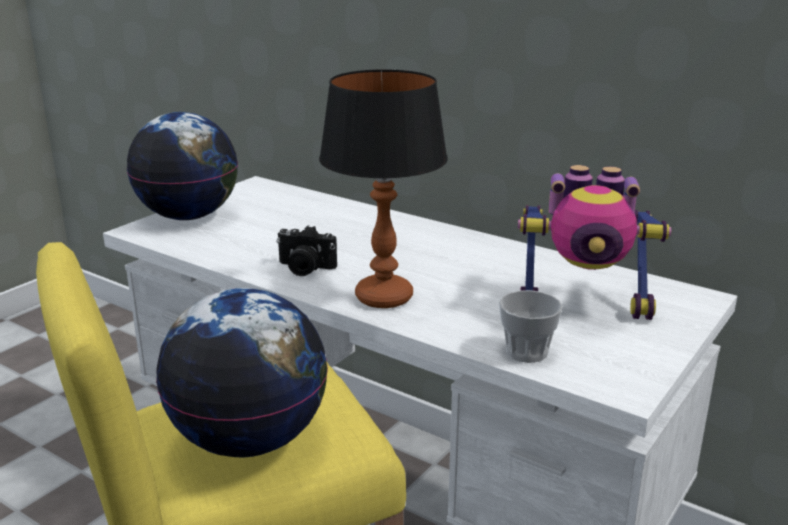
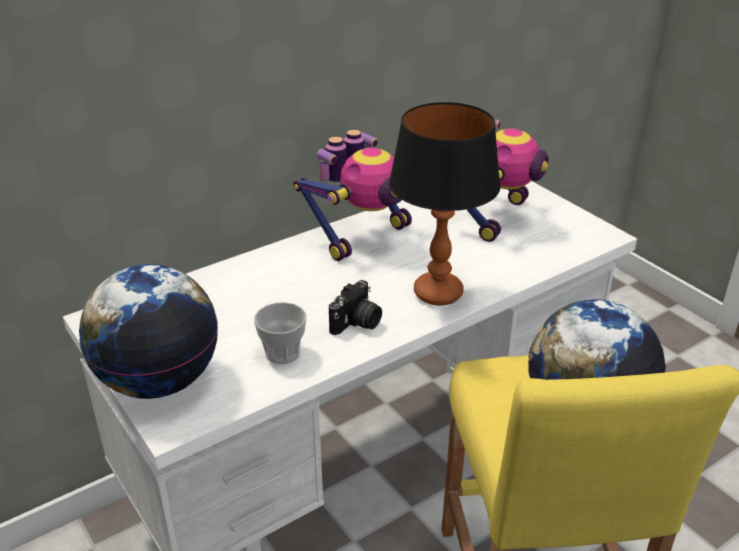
camera: 70 degrees left, 10 degrees up
cup [499,290,563,363] -> cup moved to [254,302,306,364]
none -> toy robot [293,130,412,261]

